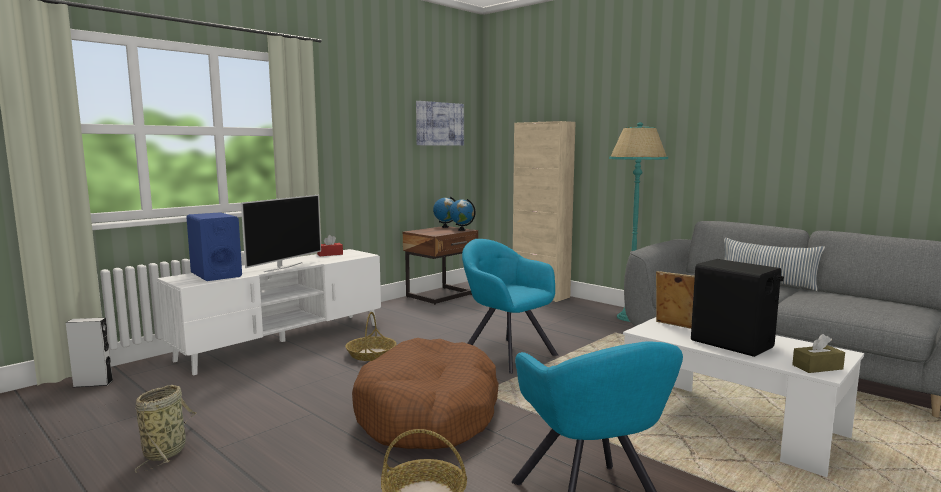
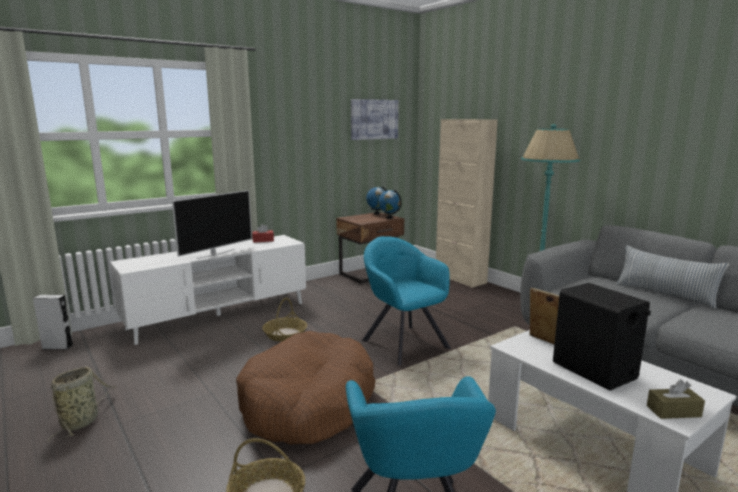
camera: 10 degrees right, 5 degrees up
blue speaker [186,212,242,281] -> none

